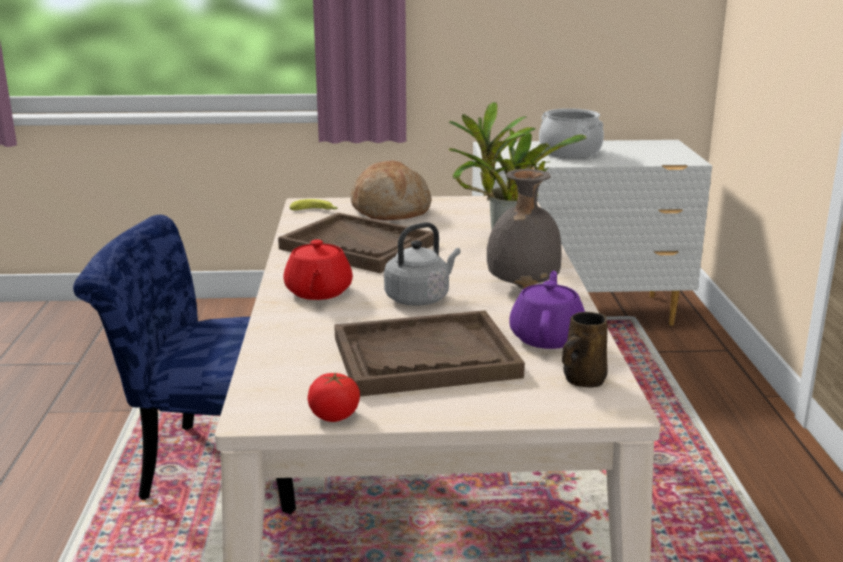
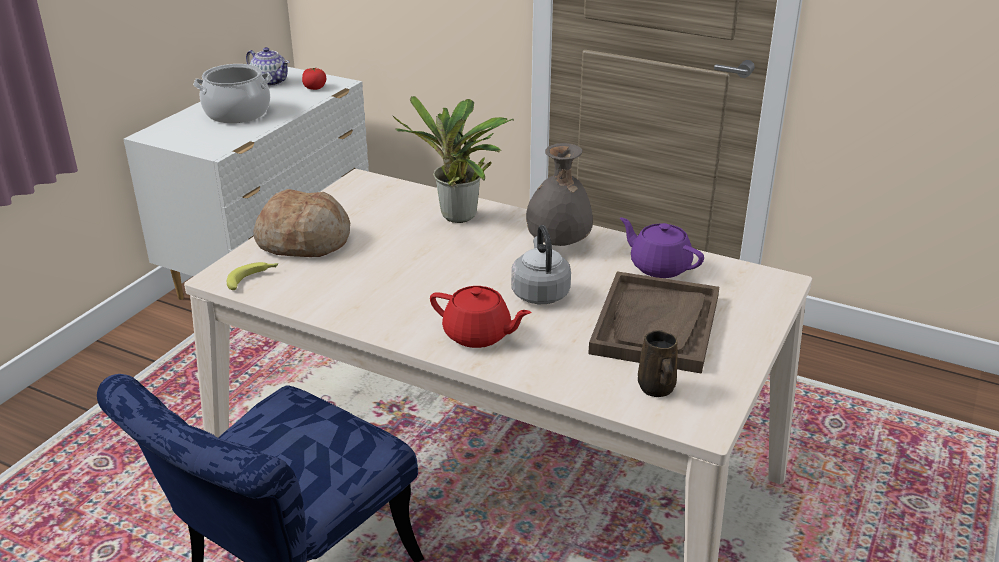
camera: 60 degrees left, 10 degrees up
brown tray [278,213,434,273] -> none
tomato [308,372,360,422] -> tomato moved to [302,68,326,90]
brown mug [562,312,608,388] -> brown mug moved to [638,330,678,397]
none -> teapot [246,47,289,87]

